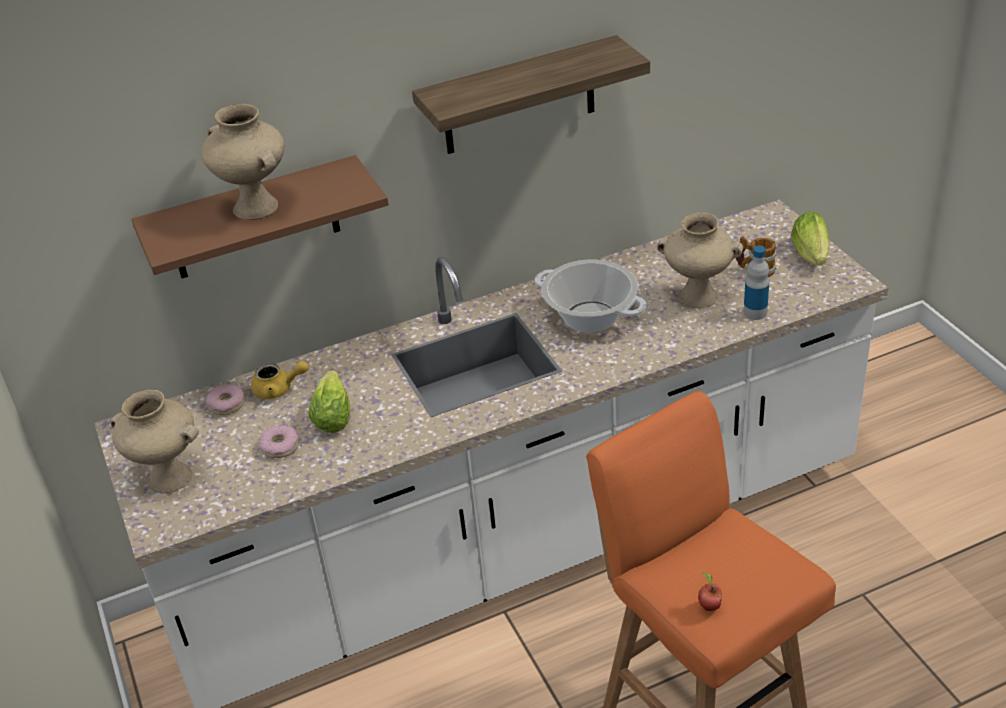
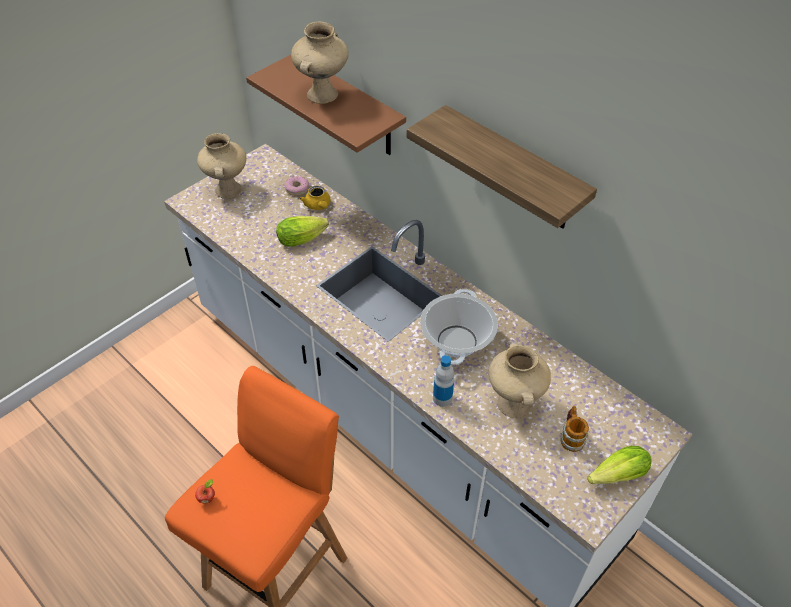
camera: 65 degrees right, 10 degrees up
donut [259,425,299,458] -> none
bottle [743,246,769,320] -> bottle moved to [433,355,454,407]

